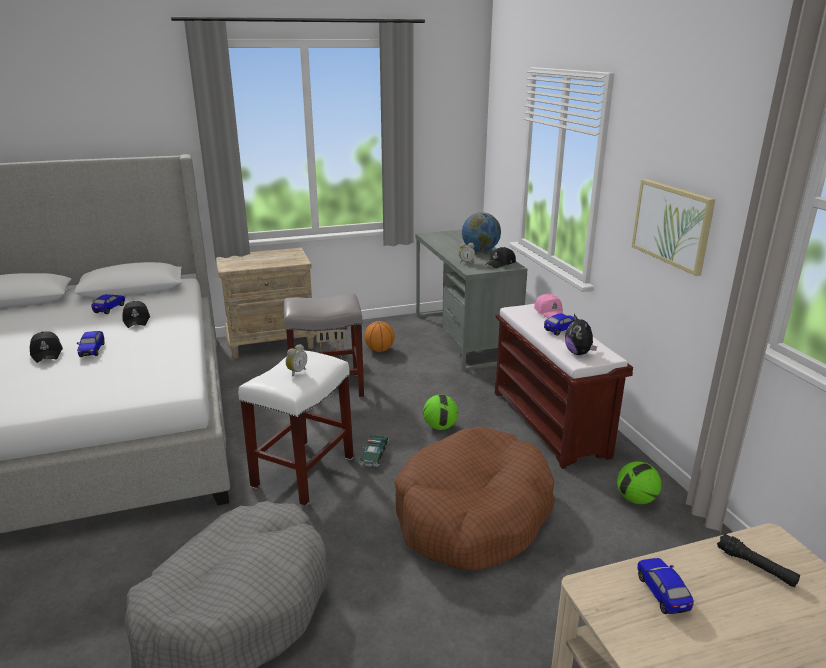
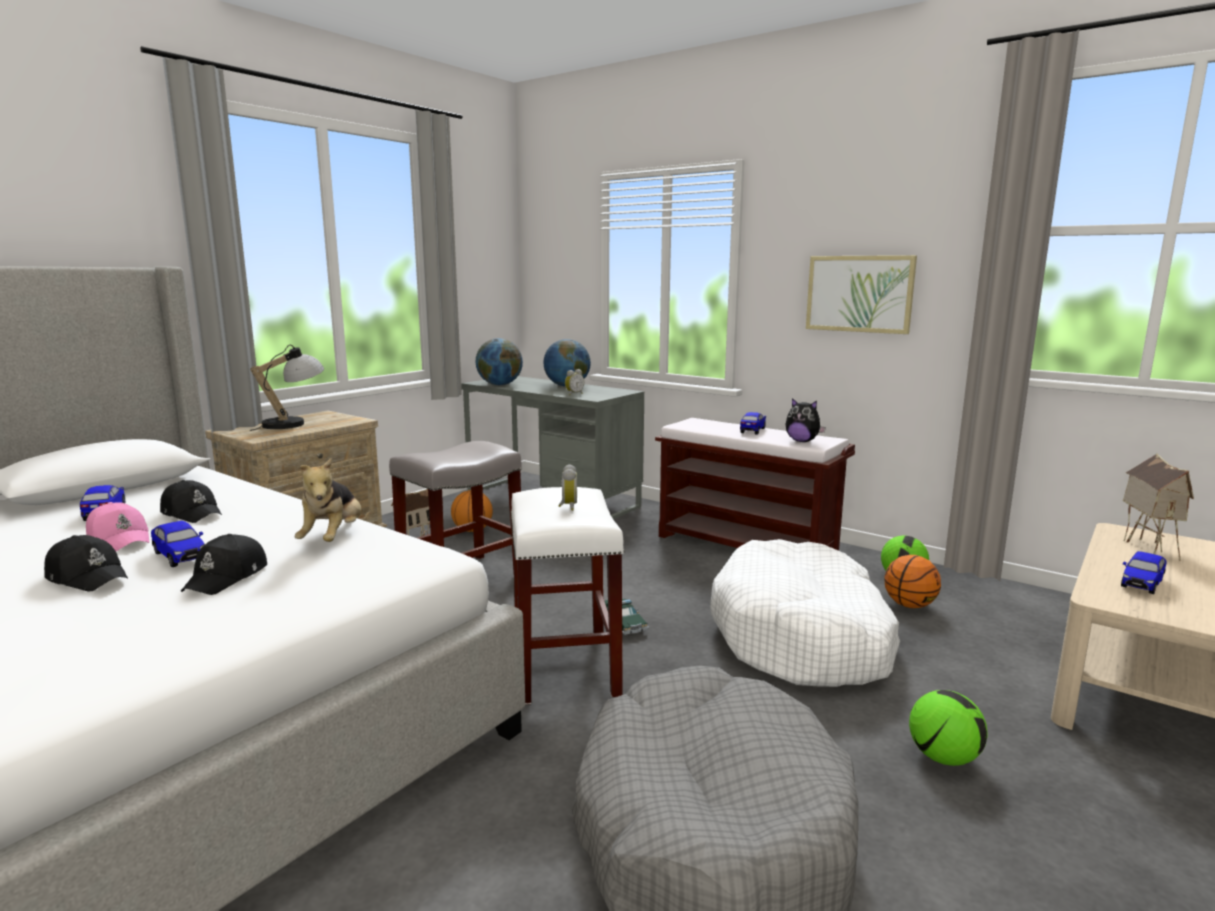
camera: 35 degrees left, 10 degrees down
brown dog bed [395,426,555,571] -> white dog bed [710,539,900,687]
football [423,395,458,430] -> football moved to [909,690,988,766]
black cap [485,247,516,268] -> black cap moved to [181,534,267,595]
pink cap [534,294,563,318] -> pink cap moved to [86,502,149,551]
toy car [637,558,694,614] -> toy car turned 90 degrees counterclockwise [1121,551,1166,594]
black flashlight [717,533,800,587] -> toy house [1123,453,1194,561]
none -> table lamp [250,345,324,431]
none -> plush toy [295,458,361,542]
none -> globe [476,338,523,385]
none -> basketball [884,555,941,608]

